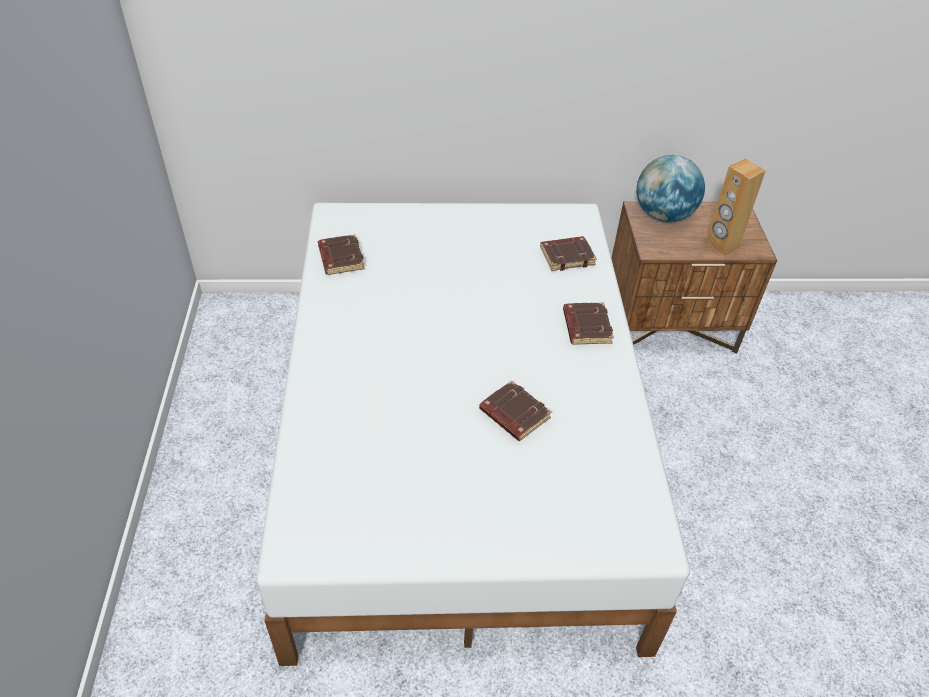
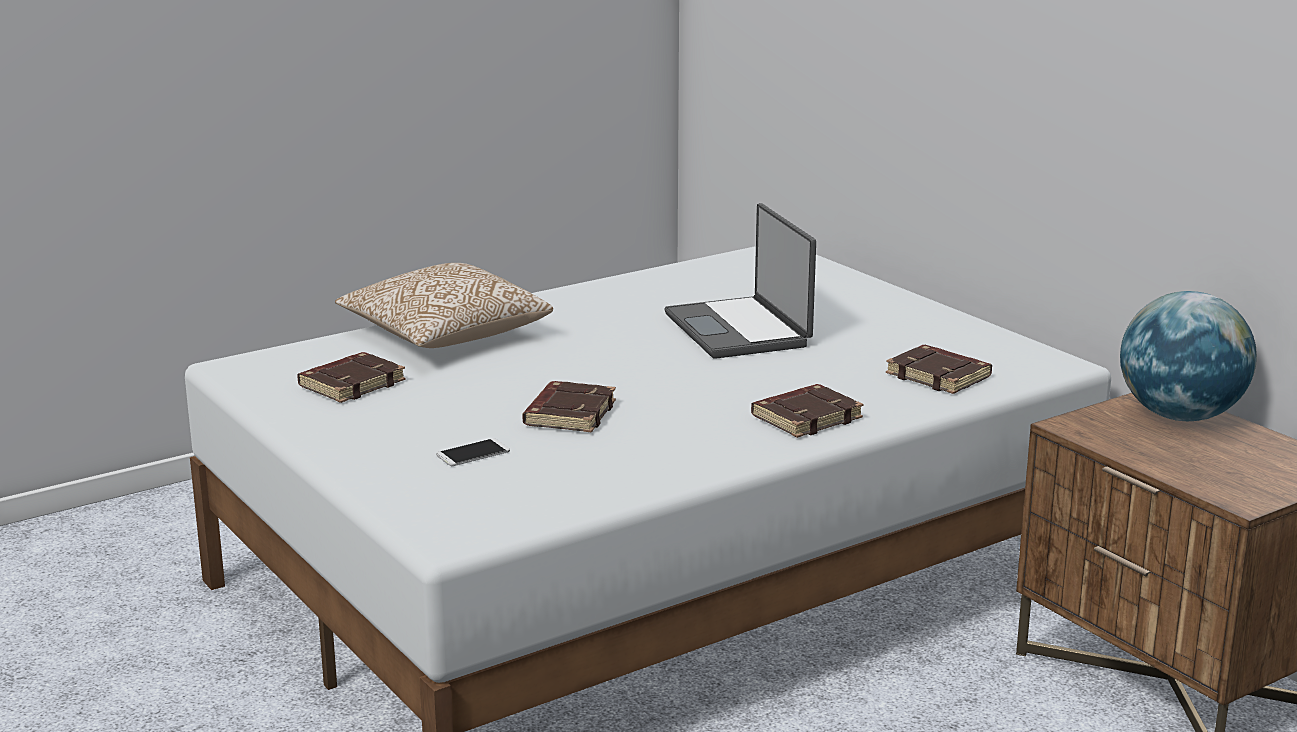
camera: 60 degrees right, 25 degrees down
brown book [318,234,365,275] -> brown book moved to [297,352,406,403]
brown speaker [705,159,765,255] -> none
none -> pillow [335,263,553,348]
none -> phone [436,439,510,466]
none -> laptop [665,203,816,359]

